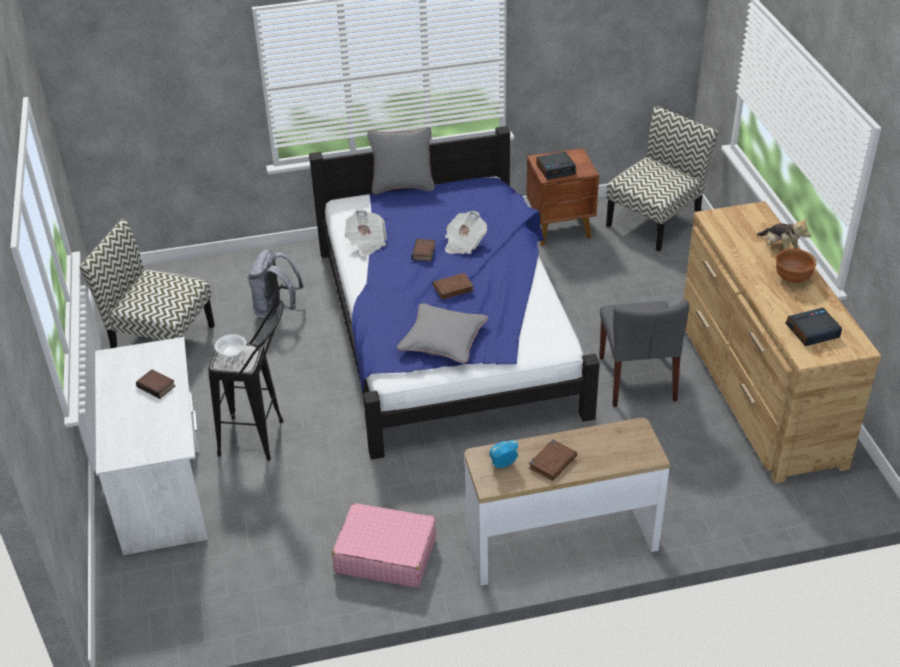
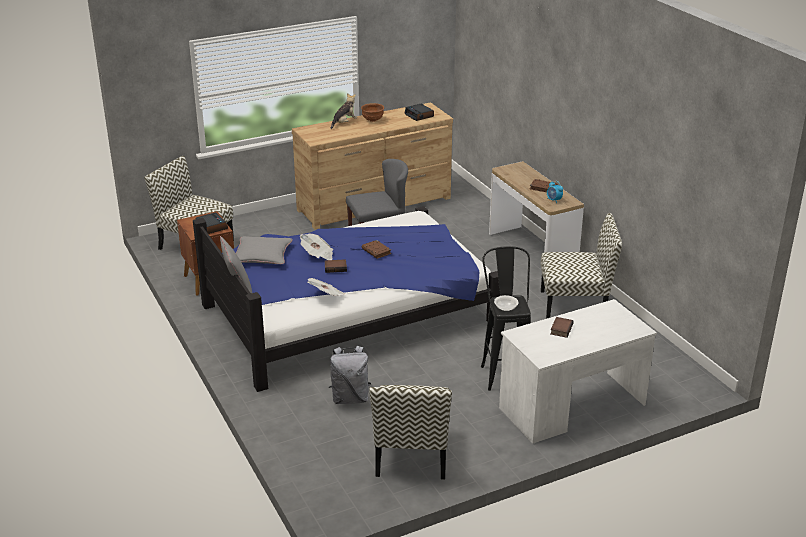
camera: 105 degrees left, 10 degrees down
pink suitcase [332,503,436,588] -> chair [541,213,622,319]
grey pillow [397,303,488,363] -> grey pillow moved to [236,236,293,264]

